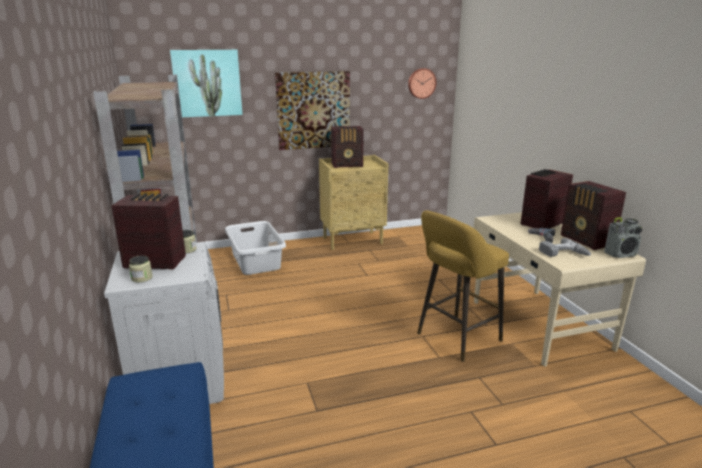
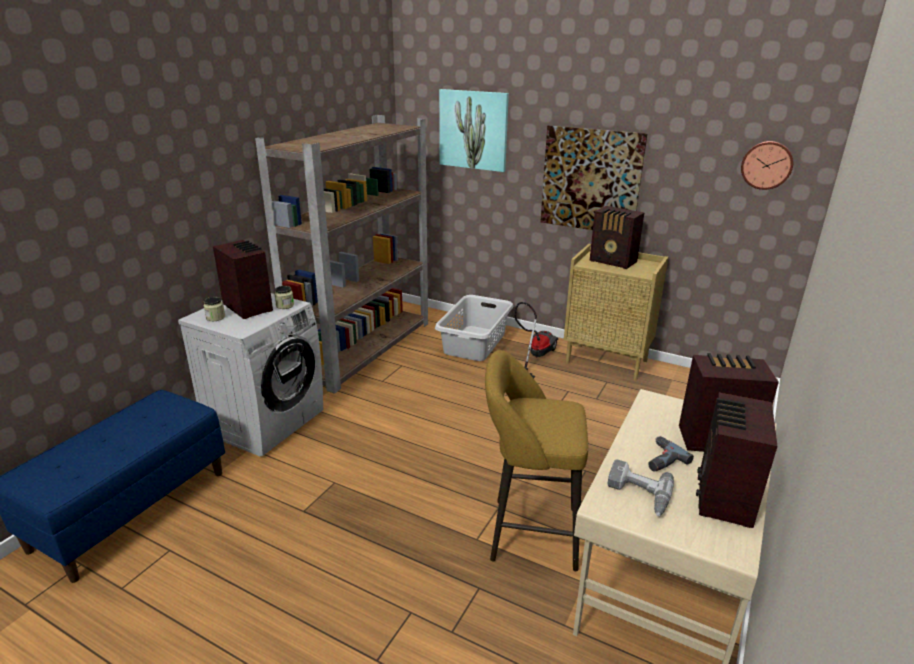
camera: 45 degrees right, 5 degrees up
radio [604,217,642,258] -> none
none -> vacuum cleaner [514,302,558,379]

